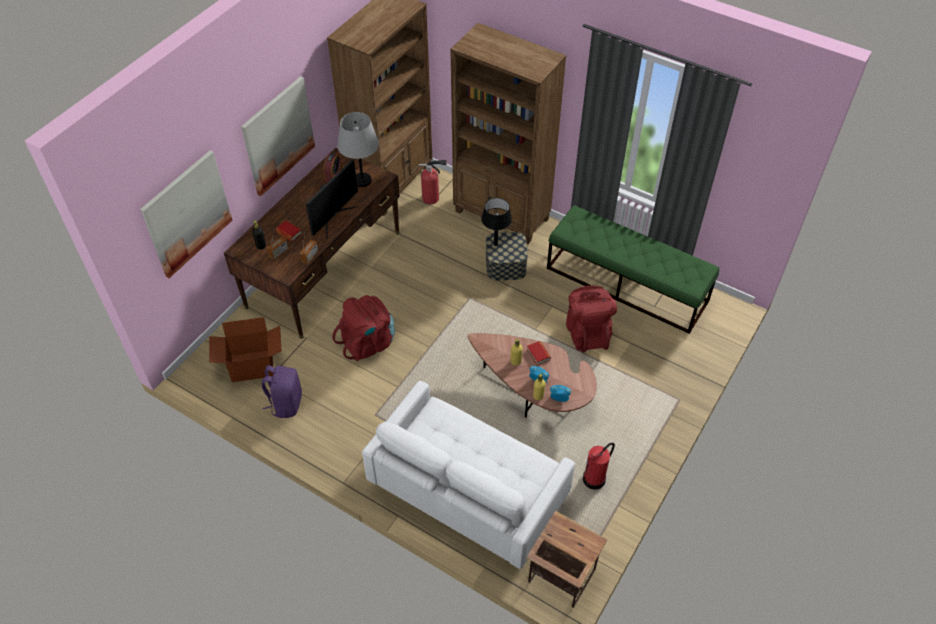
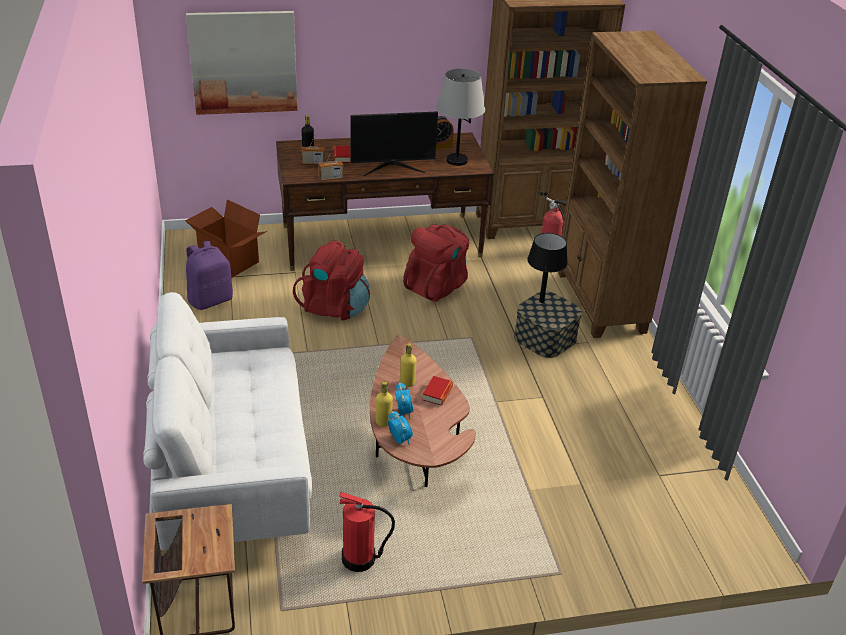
camera: 45 degrees right, 15 degrees down
picture [241,76,315,197] -> none
green bench [547,205,720,334] -> none
red backpack [566,286,617,353] -> red backpack moved to [403,225,469,302]

